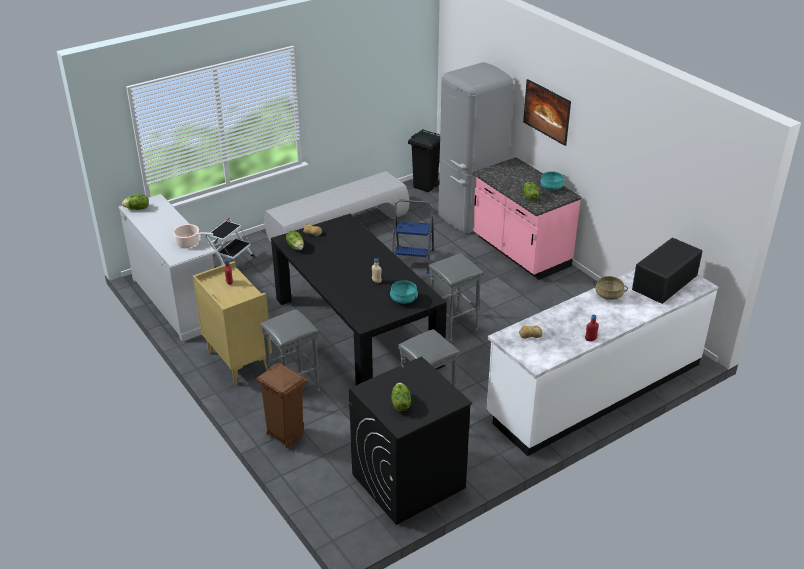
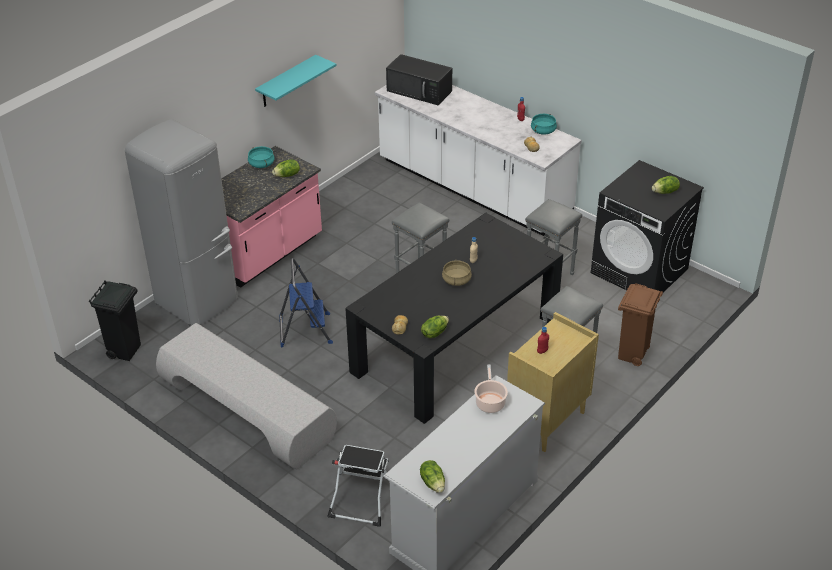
camera: 105 degrees left, 5 degrees up
turquoise cooking pot [390,280,418,304] -> turquoise cooking pot moved to [531,114,557,135]
picture [523,79,571,146] -> none
beige cooking pot [594,276,628,300] -> beige cooking pot moved to [442,260,472,286]
none -> turquoise shelf [255,55,336,107]

